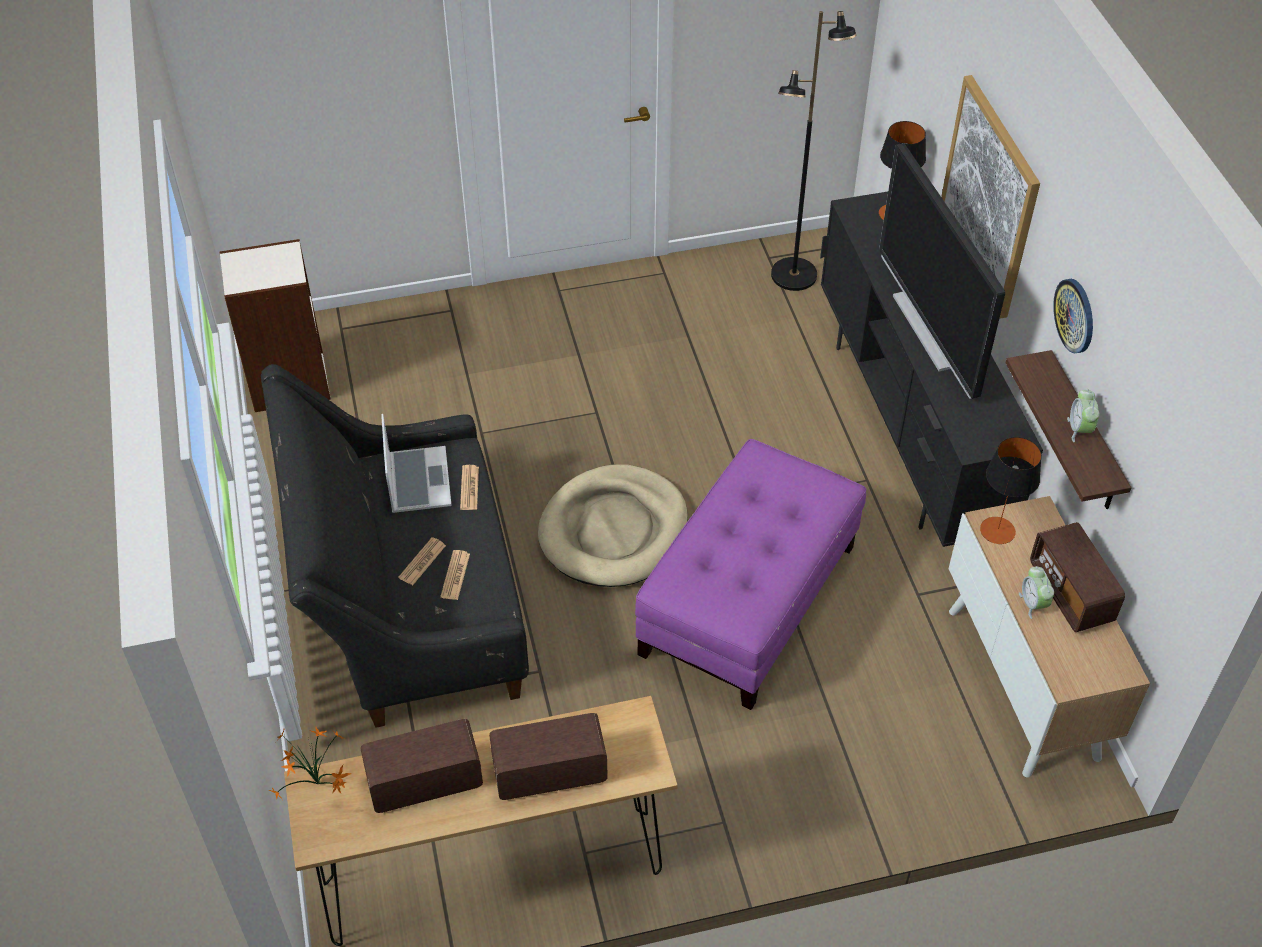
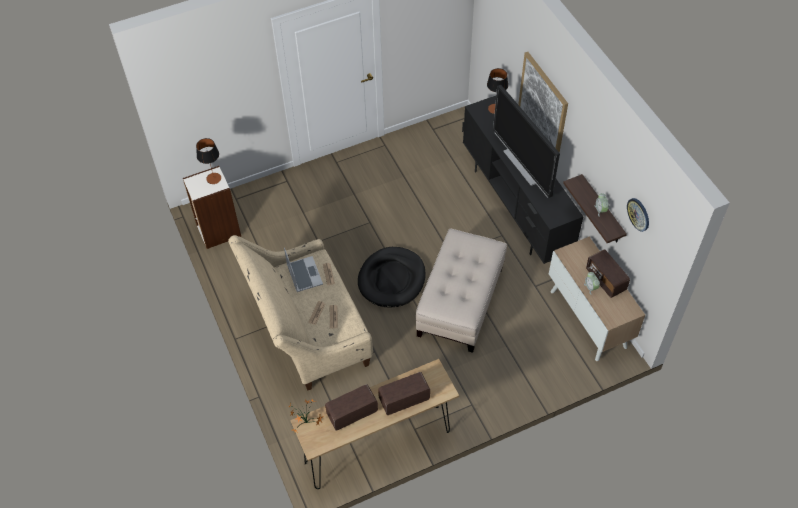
camera: 10 degrees left, 5 degrees up
black sofa [261,364,529,728] -> beige sofa [228,235,373,391]
beige dog bed [538,464,688,587] -> black dog bed [358,247,426,307]
purple ottoman [635,439,866,710] -> beige ottoman [416,228,507,353]
black floor lamp [771,11,857,291] -> none
table lamp [980,437,1042,544] -> table lamp moved to [196,138,221,184]
wall clock [1053,279,1093,353] -> wall clock moved to [627,198,649,232]

